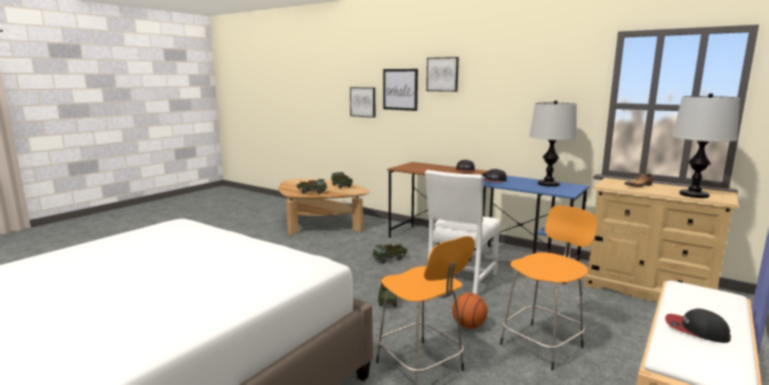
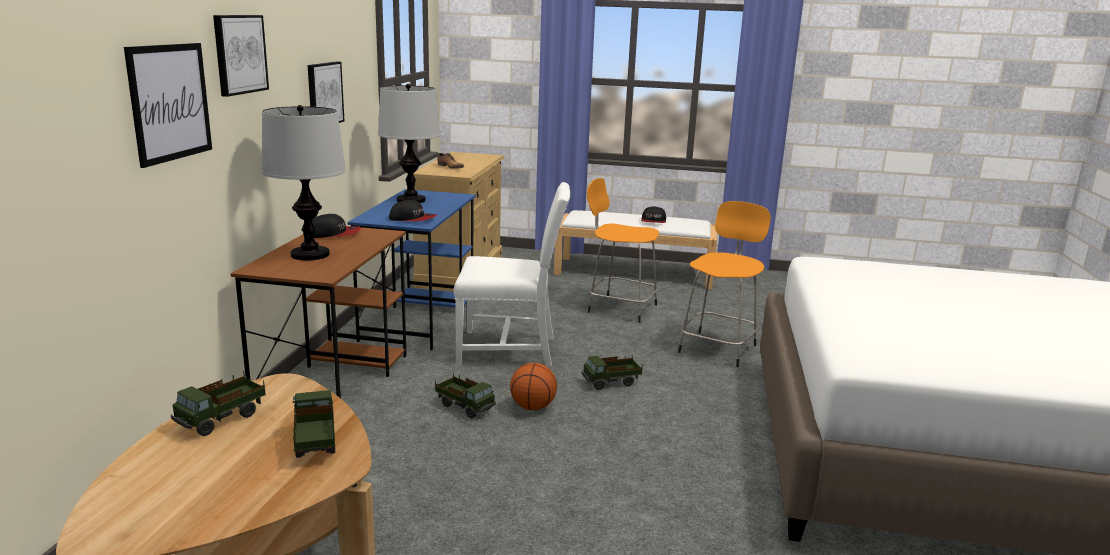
camera: 115 degrees left, 5 degrees up
picture [350,87,375,118] -> picture moved to [307,61,344,123]
basketball [452,293,488,329] -> basketball moved to [510,363,557,410]
table lamp [672,93,740,198] -> table lamp moved to [262,105,346,260]

